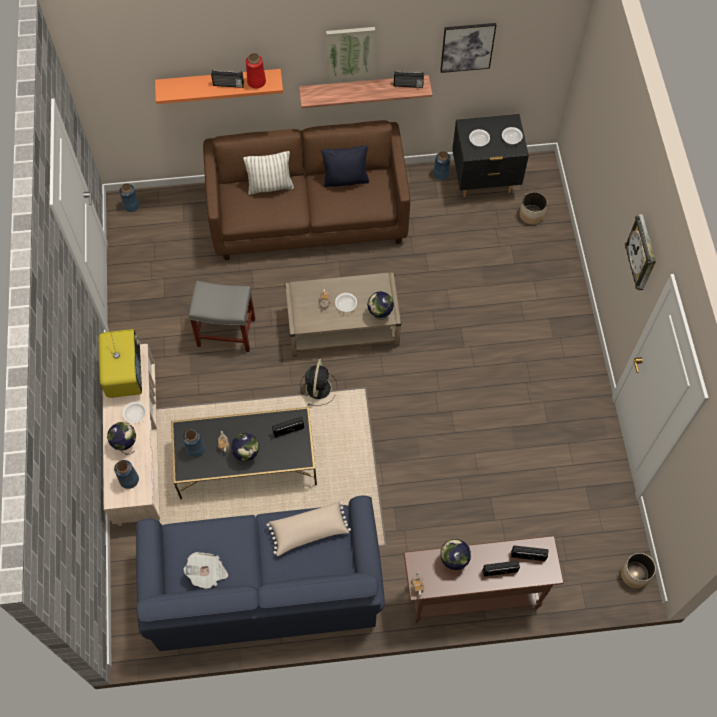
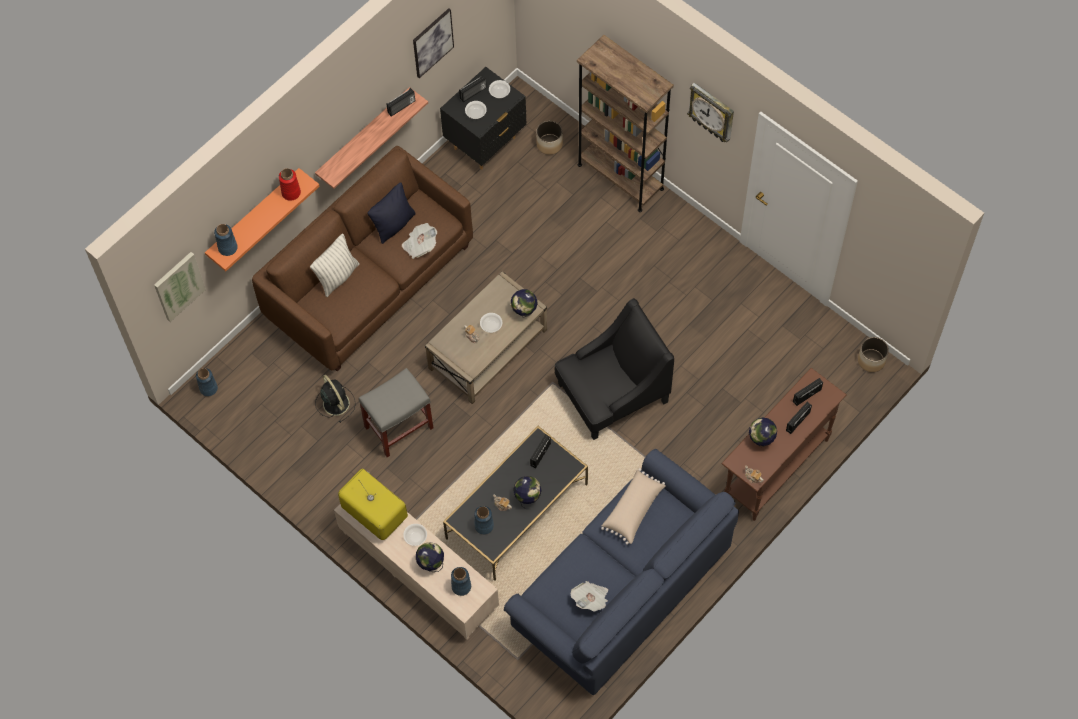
camera: 40 degrees left, 0 degrees up
radio [211,70,244,88] -> radio moved to [459,75,486,102]
black fan [300,358,337,406] -> black fan moved to [315,375,356,423]
picture [326,27,375,82] -> picture moved to [154,252,206,322]
blue vase [433,151,450,180] -> blue vase moved to [214,224,238,256]
none -> newspaper [402,223,437,259]
none -> black armchair [555,298,674,440]
none -> brown bookcase [577,35,674,212]

